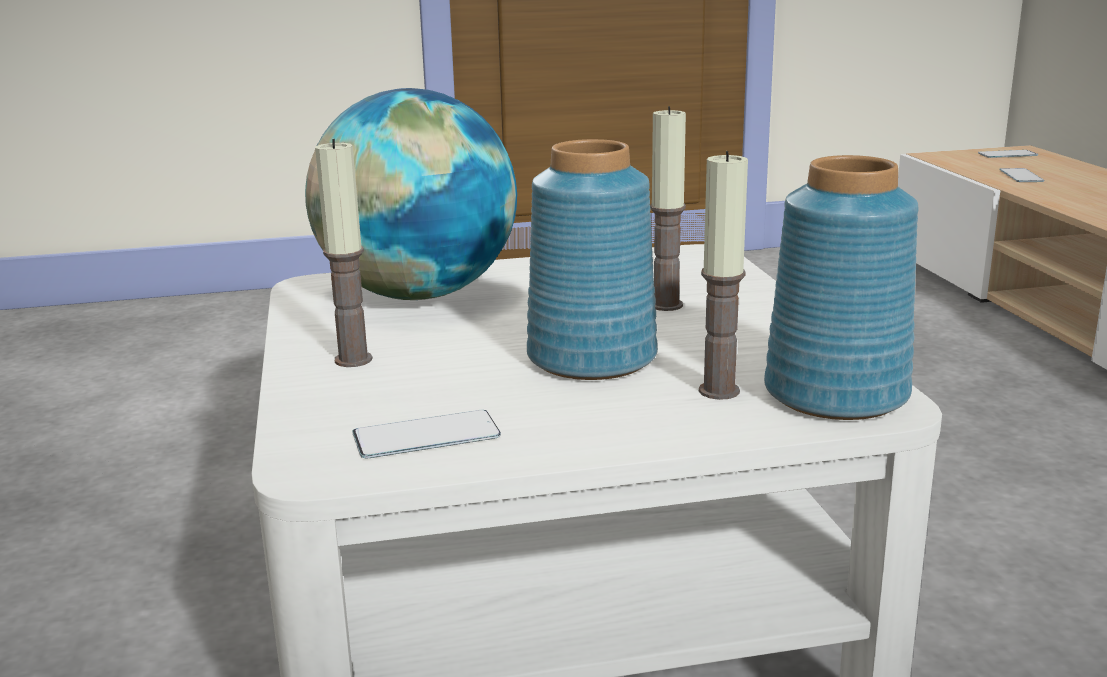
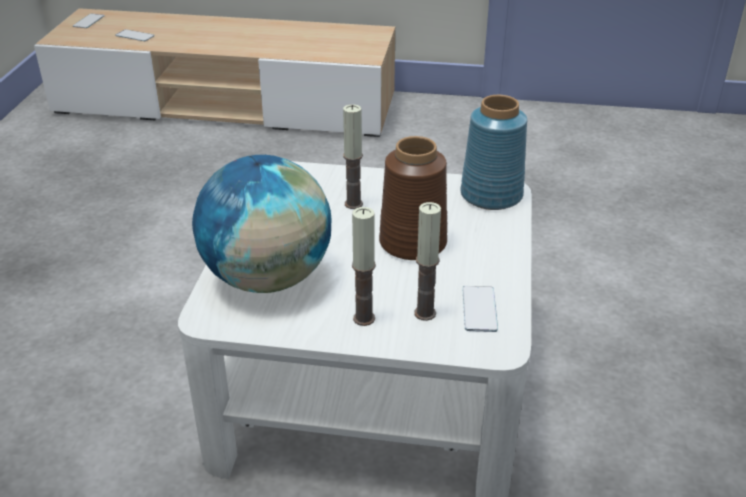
camera: 70 degrees left, 15 degrees up
blue vase [527,139,658,380] -> brown vase [379,136,447,260]
candle [699,151,748,400] -> candle moved to [414,202,441,321]

